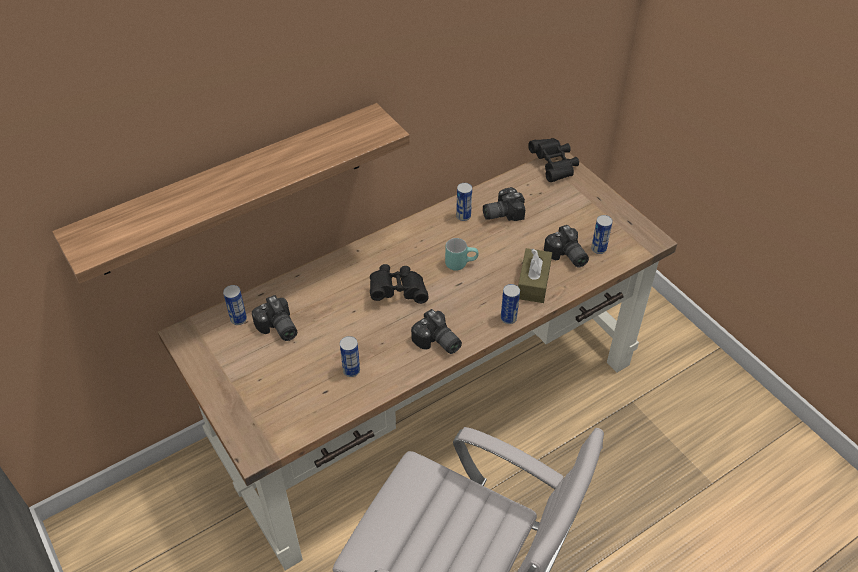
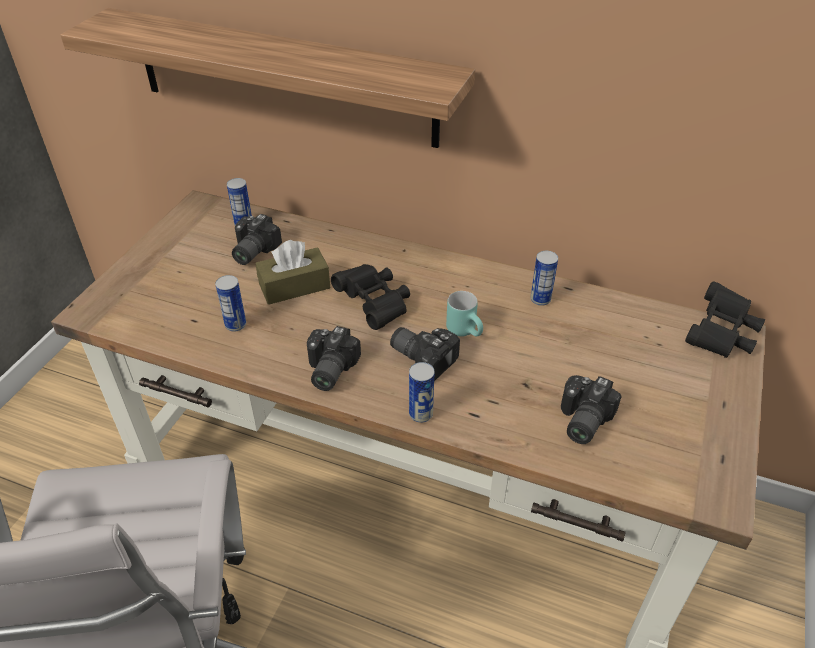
camera: 55 degrees right, 5 degrees down
camera [483,187,525,221] -> camera moved to [390,327,460,381]
brown tissue box [518,248,552,303] -> brown tissue box moved to [255,240,330,305]
can [591,215,613,254] -> none

